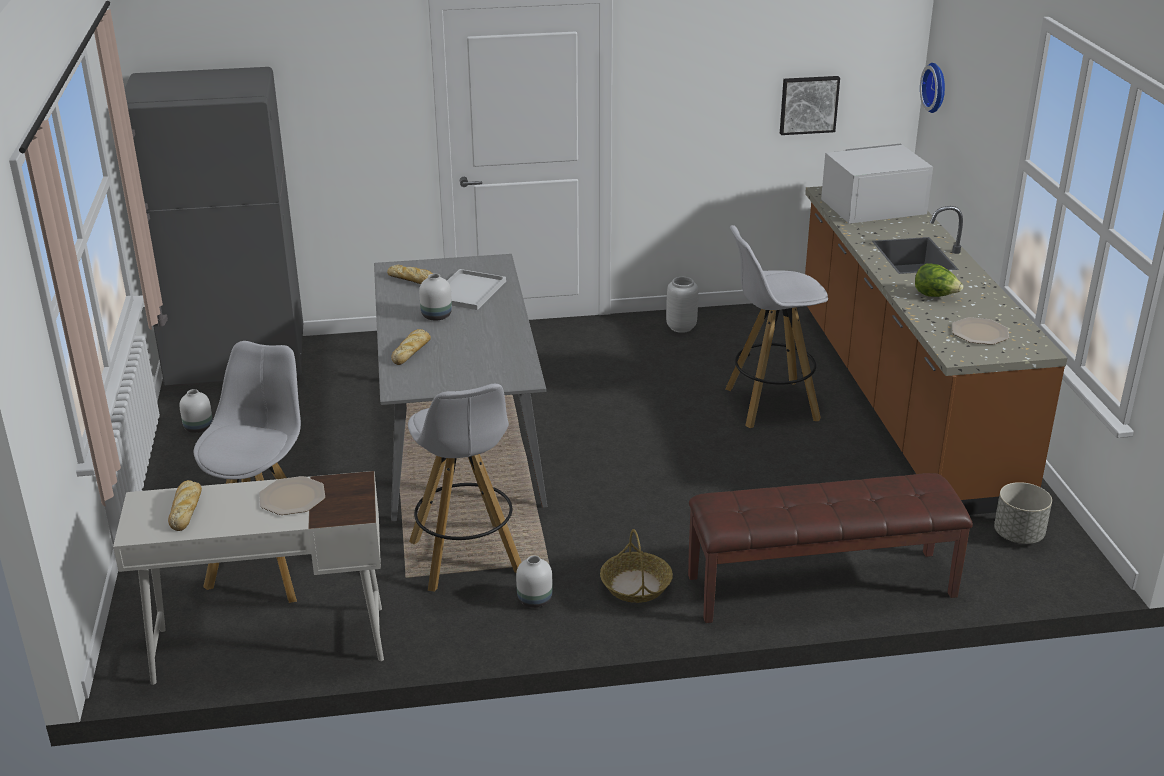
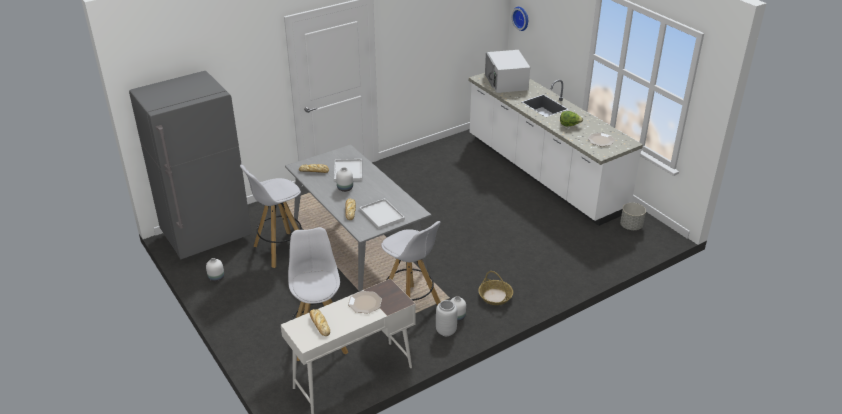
camera: 25 degrees left, 5 degrees up
grey vase [666,277,698,333] -> grey vase moved to [436,300,458,336]
brown bench [688,473,973,623] -> none
white stool [725,225,828,428] -> white stool moved to [240,165,301,268]
picture [780,76,840,135] -> none
brown counter [805,186,1067,515] -> white counter [469,73,643,226]
white microwave [821,144,933,224] -> white microwave turned 60 degrees counterclockwise [485,50,530,93]
none -> white tray [359,198,405,229]

